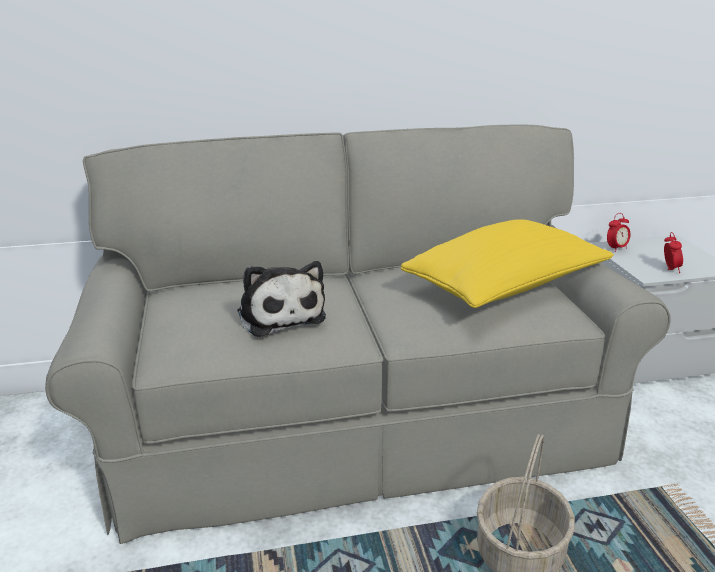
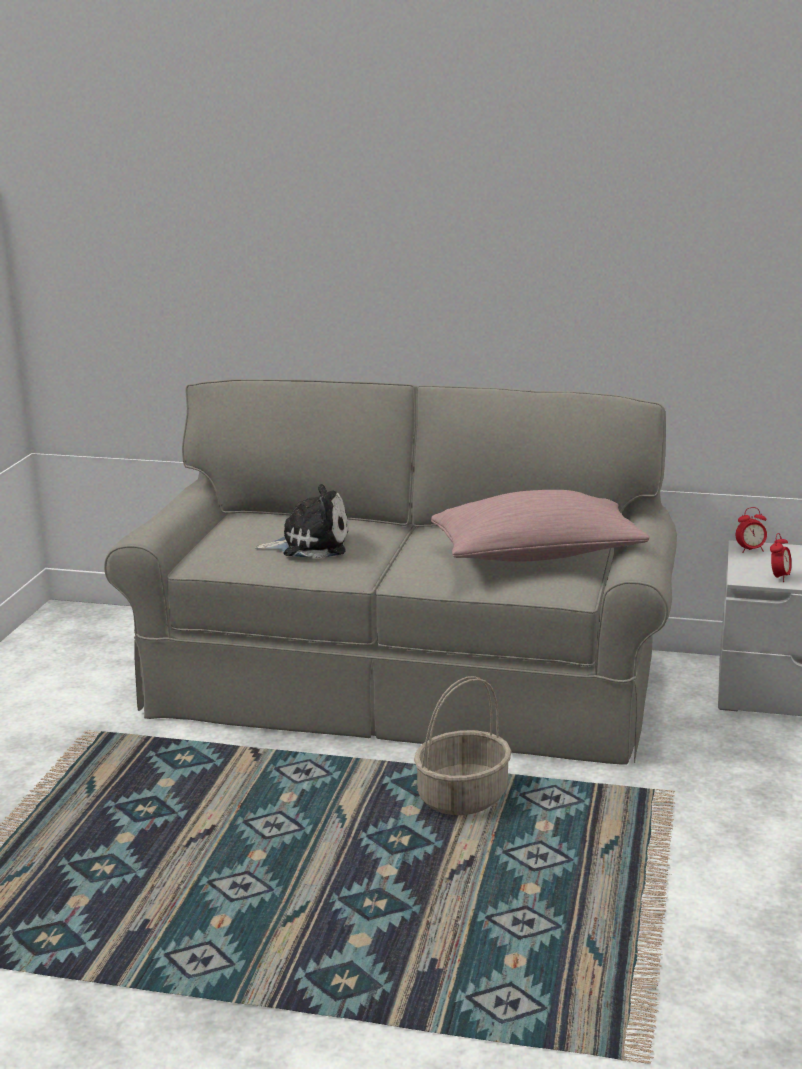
camera: 25 degrees right, 5 degrees down
plush toy [237,261,326,337] -> plush toy turned 90 degrees counterclockwise [255,484,349,559]
yellow pillow [401,219,614,308] -> pink pillow [431,490,650,562]

